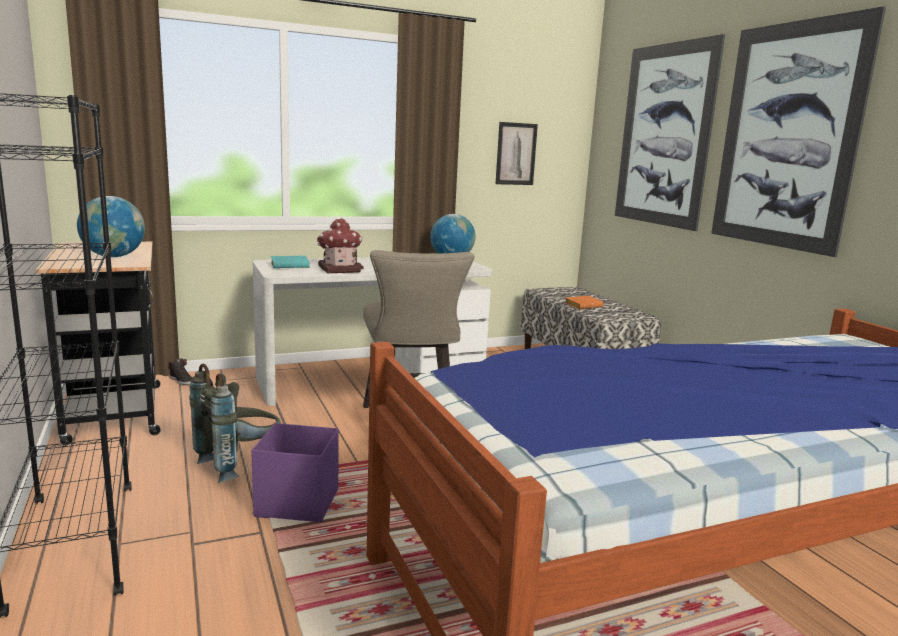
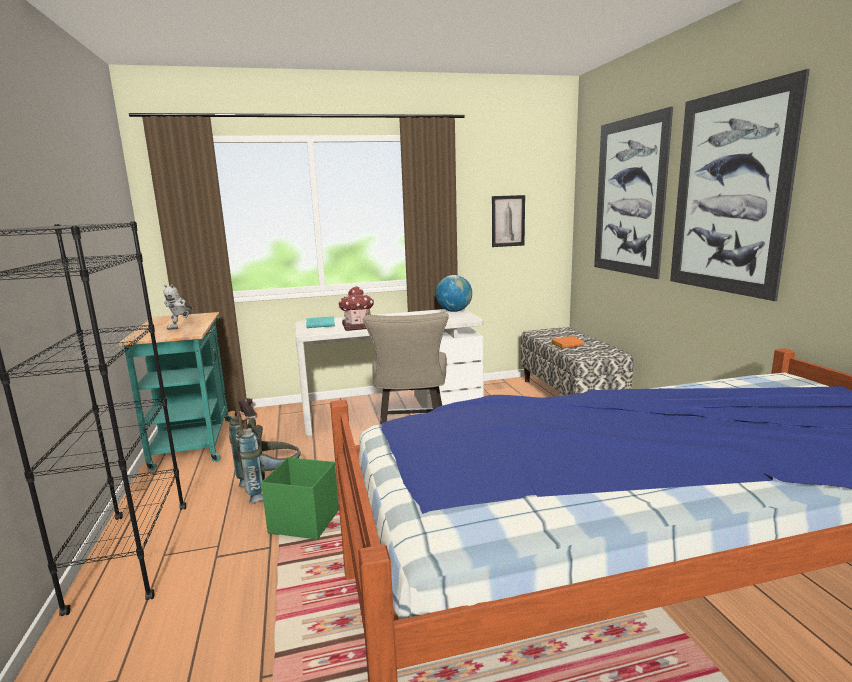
camera: 10 degrees right, 0 degrees up
black cart [36,242,160,445] -> turquoise cart [119,312,232,471]
globe [77,196,145,257] -> toy robot [164,284,194,330]
purple storage box [251,423,339,522] -> green storage box [261,457,339,540]

